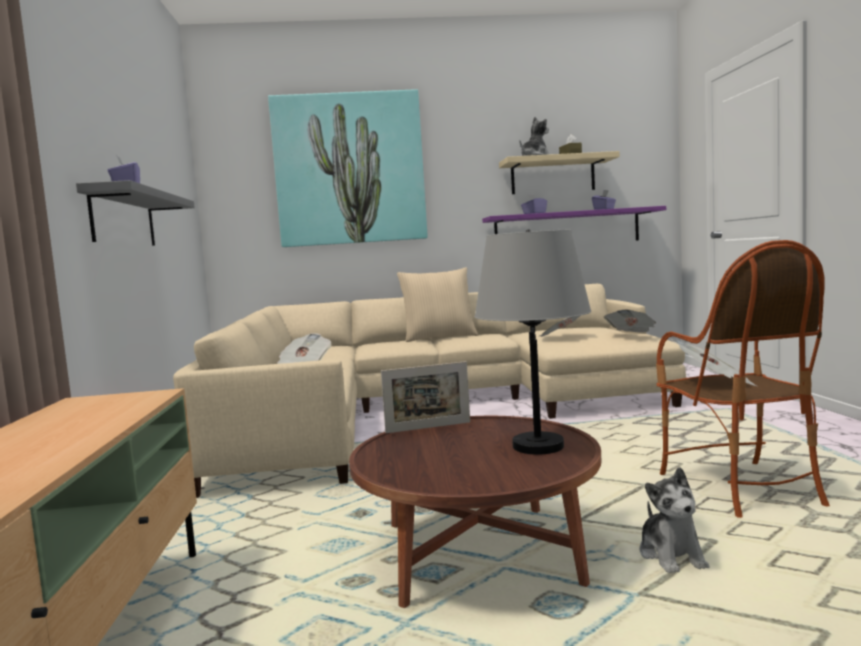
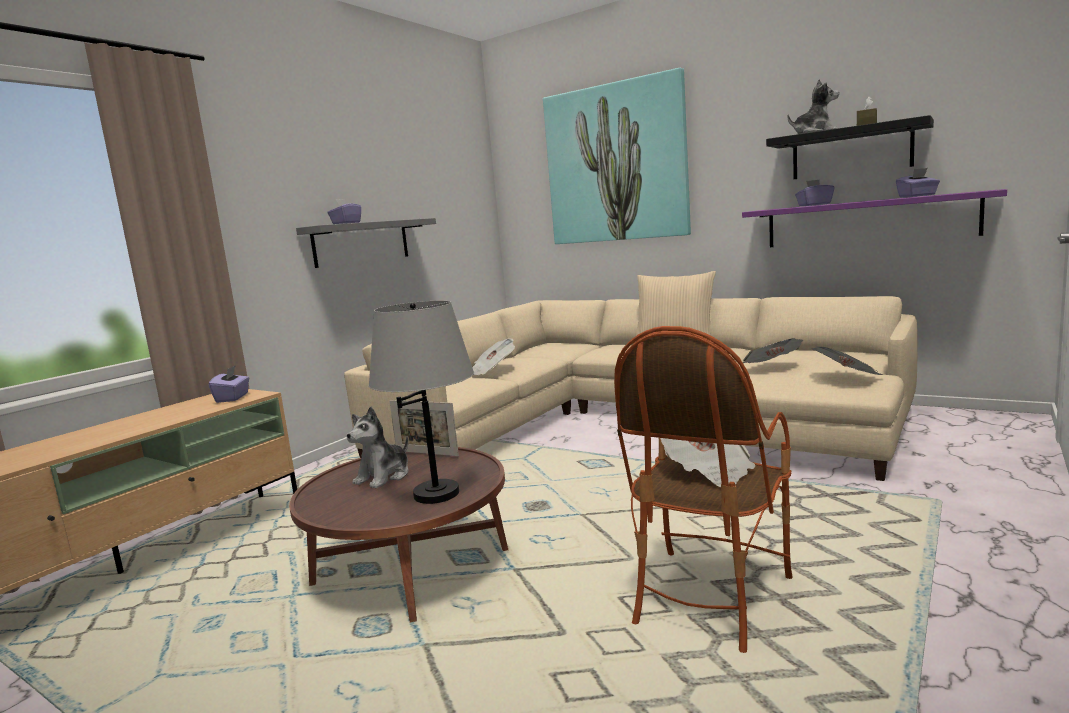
camera: 40 degrees right, 5 degrees up
beige shelf [499,151,620,194] -> black shelf [766,115,934,179]
plush toy [639,467,710,573] -> plush toy moved to [347,407,409,488]
none -> purple tissue box [209,365,249,403]

